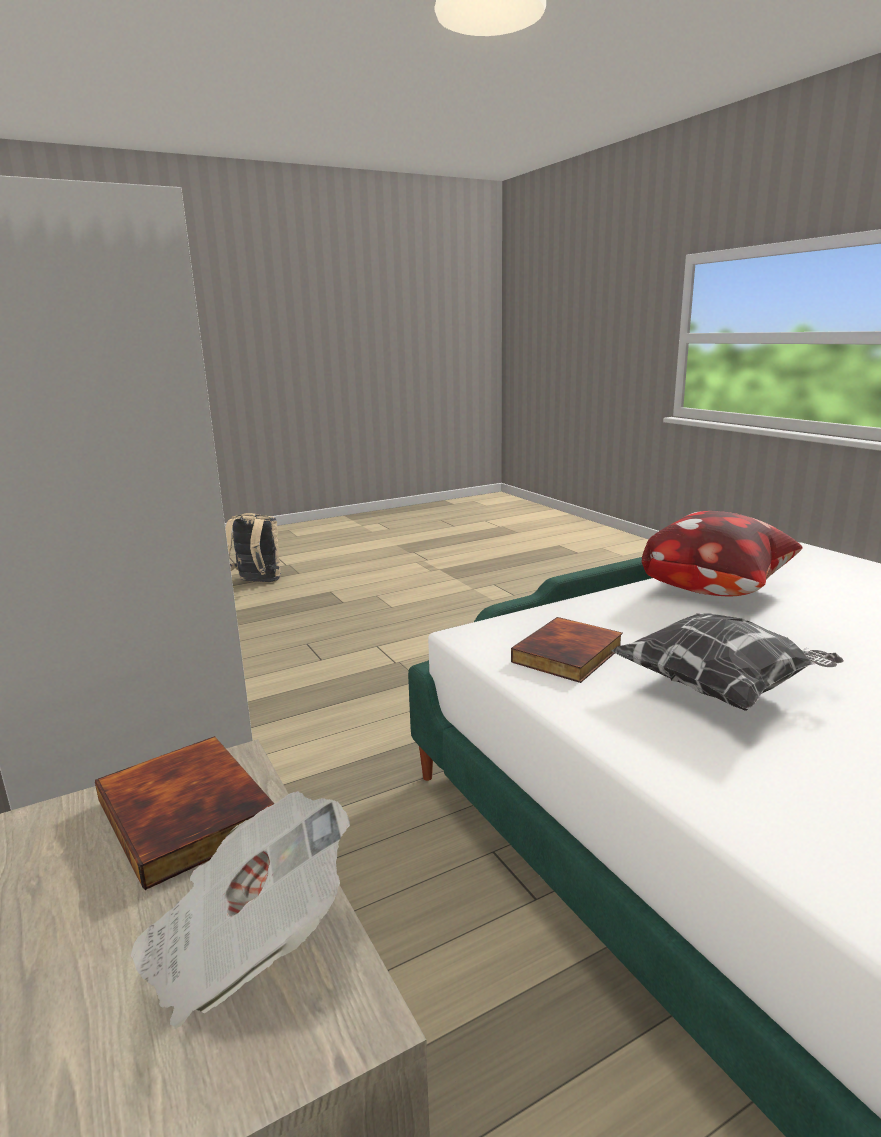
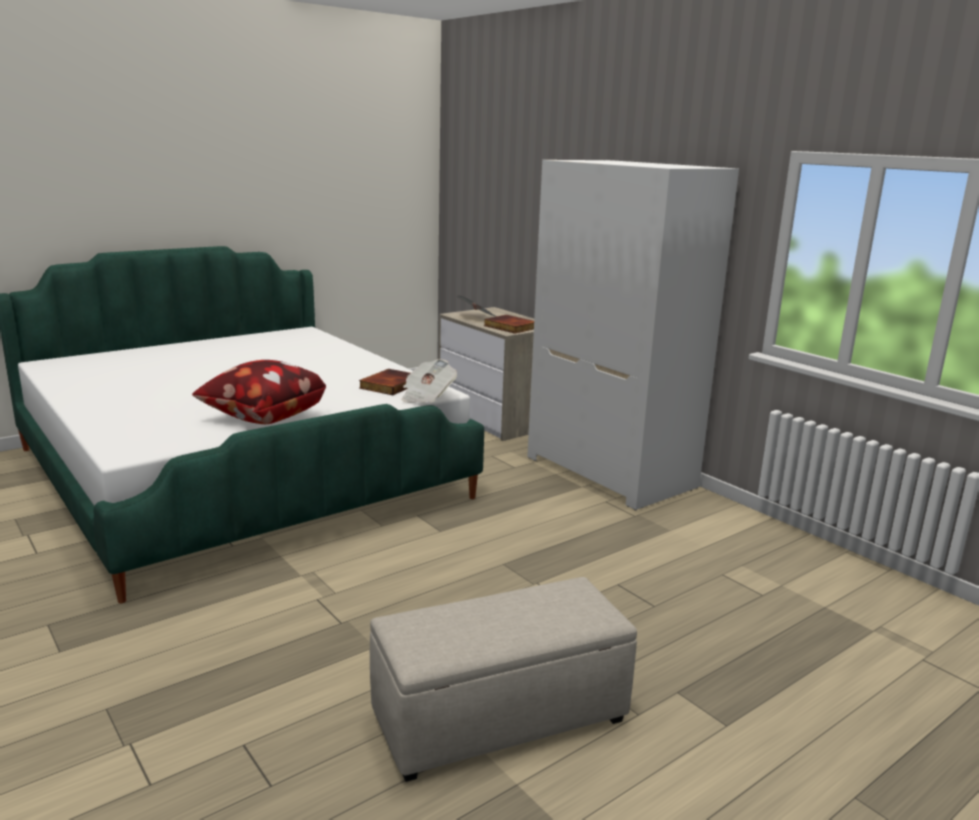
camera: 170 degrees right, 0 degrees up
beige backpack [225,513,281,582] -> none
pillow [611,613,844,711] -> none
none -> beige ottoman [370,577,637,782]
none -> newspaper [402,359,457,403]

